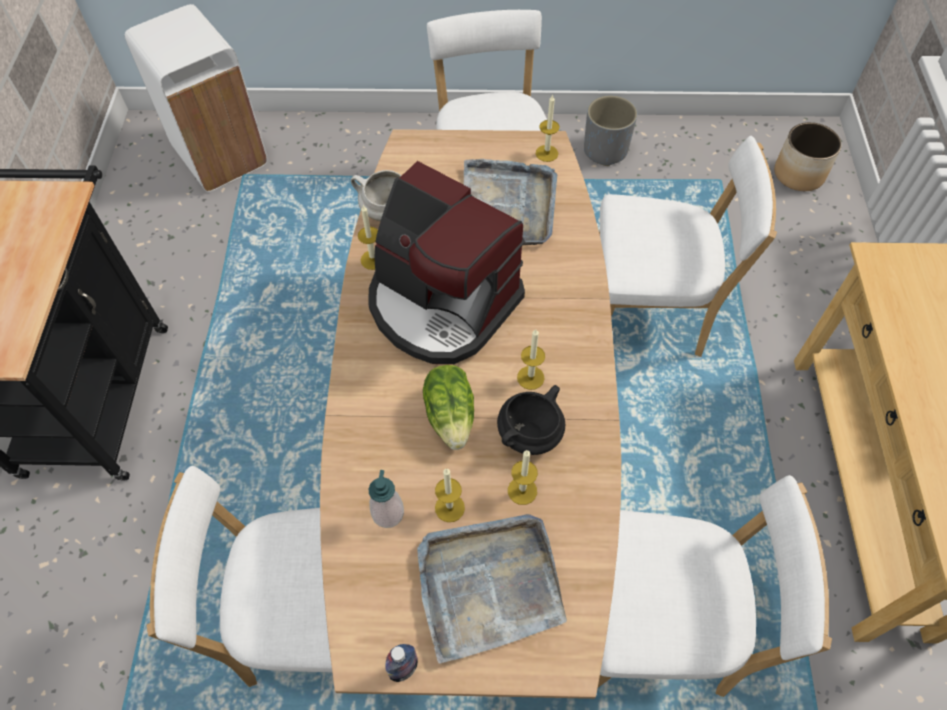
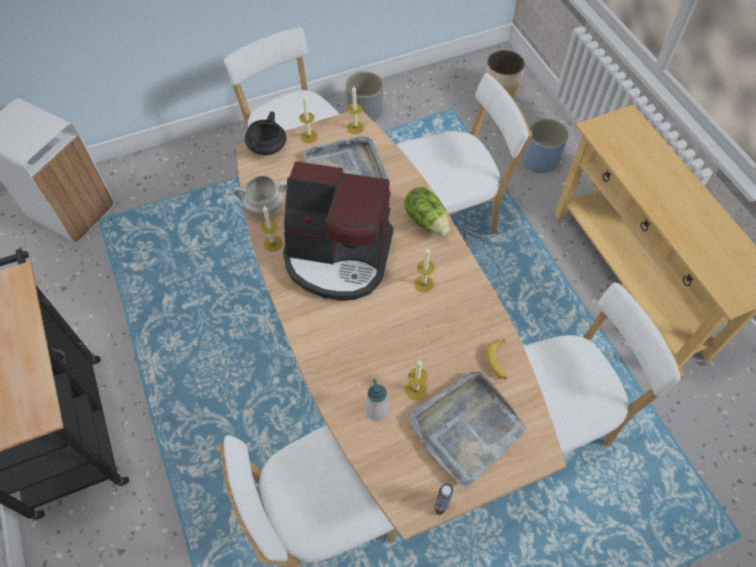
camera: 25 degrees left, 0 degrees up
lettuce [423,365,474,450] -> lettuce moved to [404,187,450,236]
black cooking pot [497,385,565,455] -> black cooking pot moved to [245,111,286,155]
candle [508,450,538,505] -> candle moved to [299,95,318,143]
none -> banana [486,339,507,379]
none -> blue planter [523,119,568,173]

